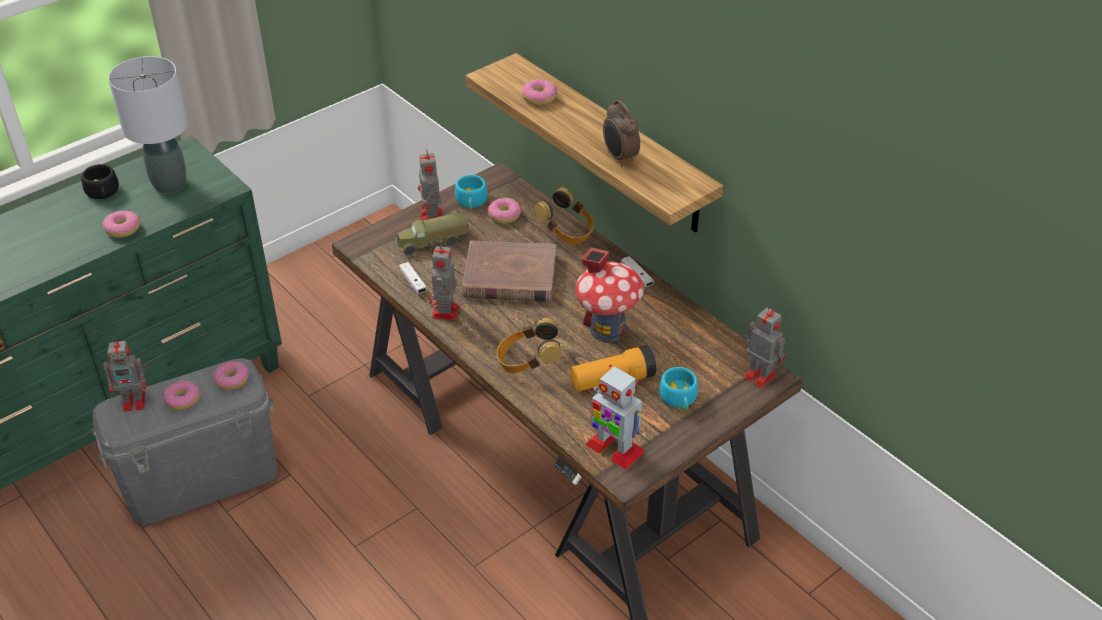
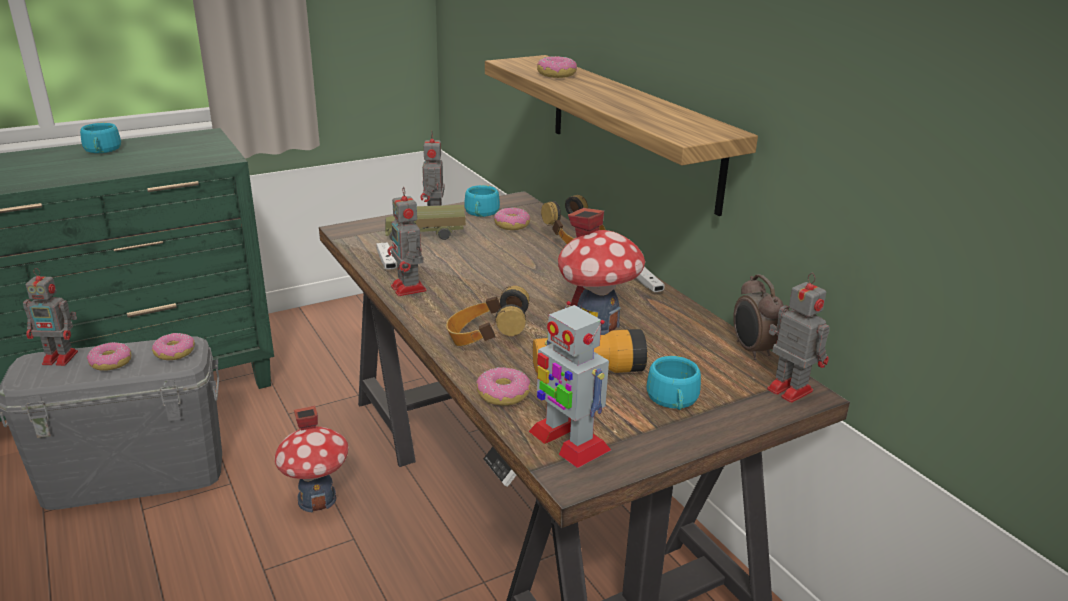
camera: 10 degrees right, 15 degrees down
black cup [81,164,119,199] -> turquoise cup [80,123,121,153]
donut [103,211,140,238] -> donut moved to [476,367,530,406]
grey table lamp [108,56,188,194] -> none
toy robot [429,243,460,321] -> toy robot turned 45 degrees counterclockwise [388,187,427,296]
brown book [462,241,556,302] -> none
alarm clock [603,100,640,166] -> alarm clock moved to [733,274,784,360]
none -> toy house [275,406,348,512]

